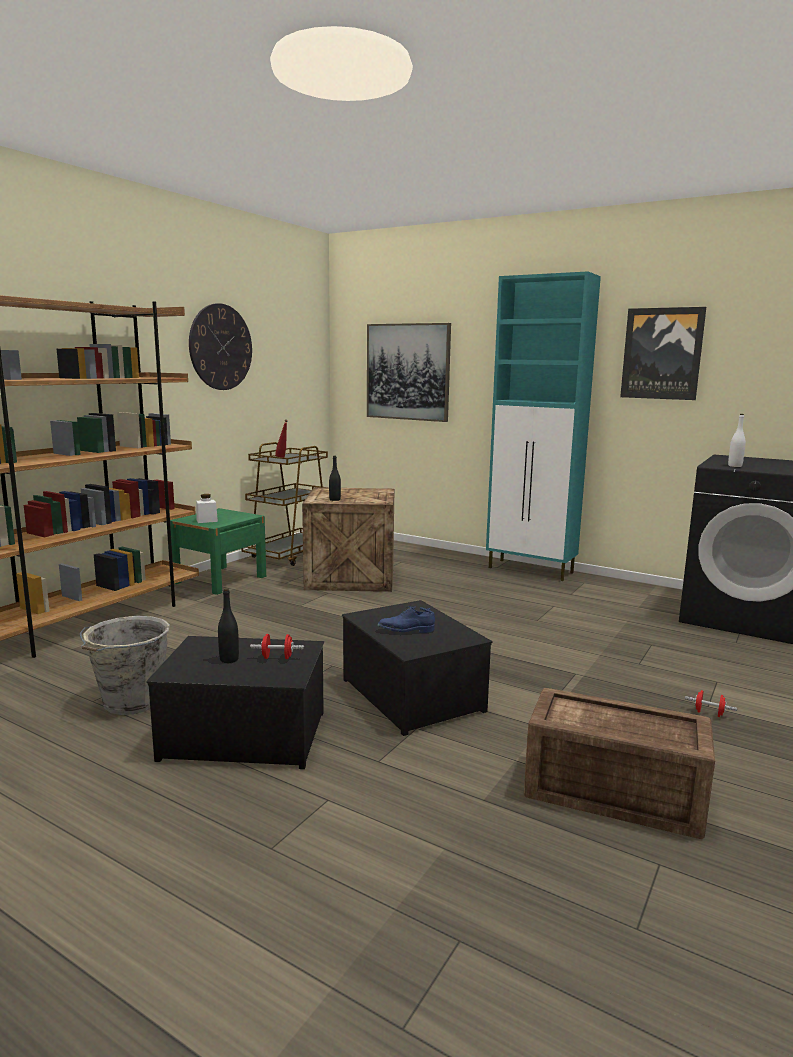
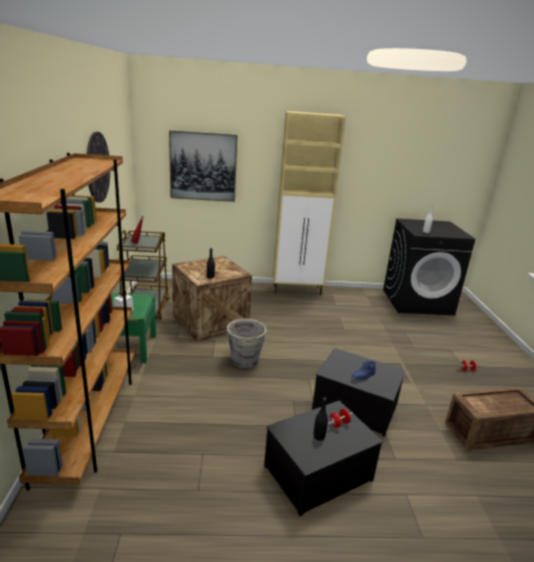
camera: 35 degrees left, 10 degrees up
grey bucket [80,616,170,715] -> grey bucket moved to [226,319,269,368]
turquoise cabinet [486,271,601,581] -> beige cabinet [273,111,346,295]
picture [620,307,706,400] -> none

